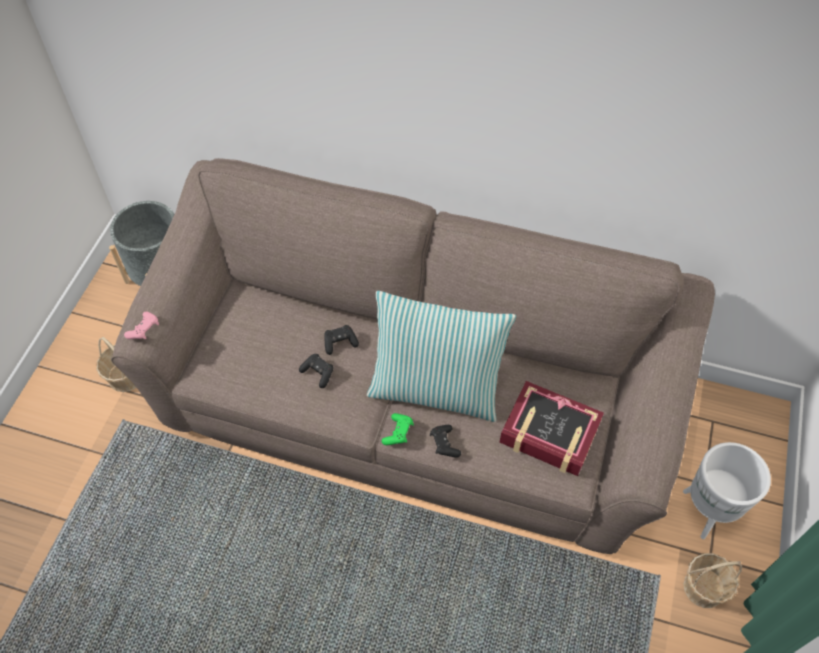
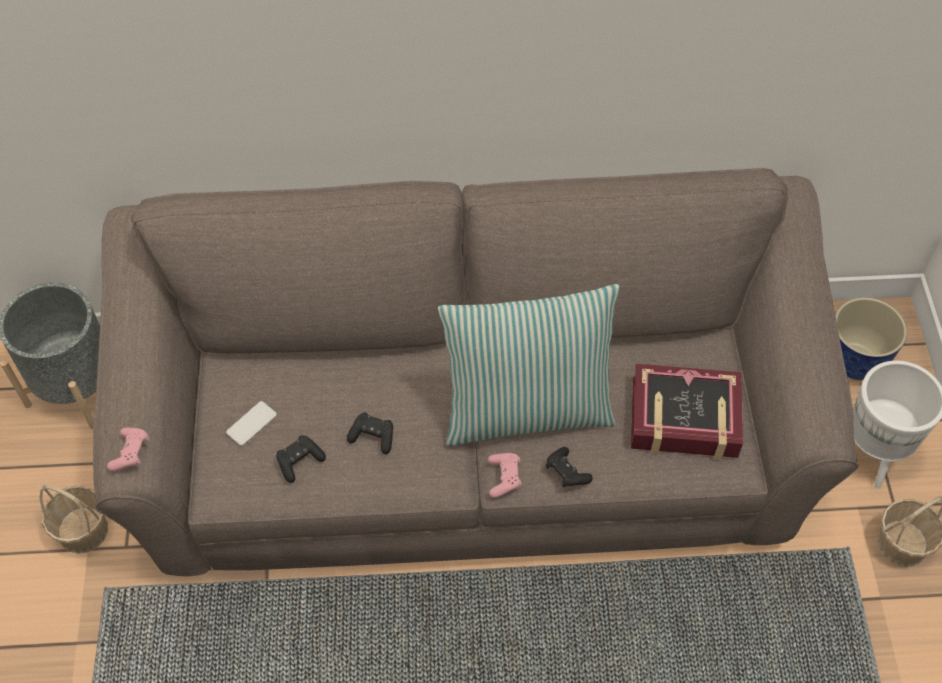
camera: 20 degrees left, 0 degrees up
black game controller [324,325,359,355] -> black game controller moved to [276,436,326,483]
green game controller [382,413,414,445] -> pink game controller [488,453,522,498]
none -> phone [226,401,277,446]
none -> planter [835,297,907,380]

